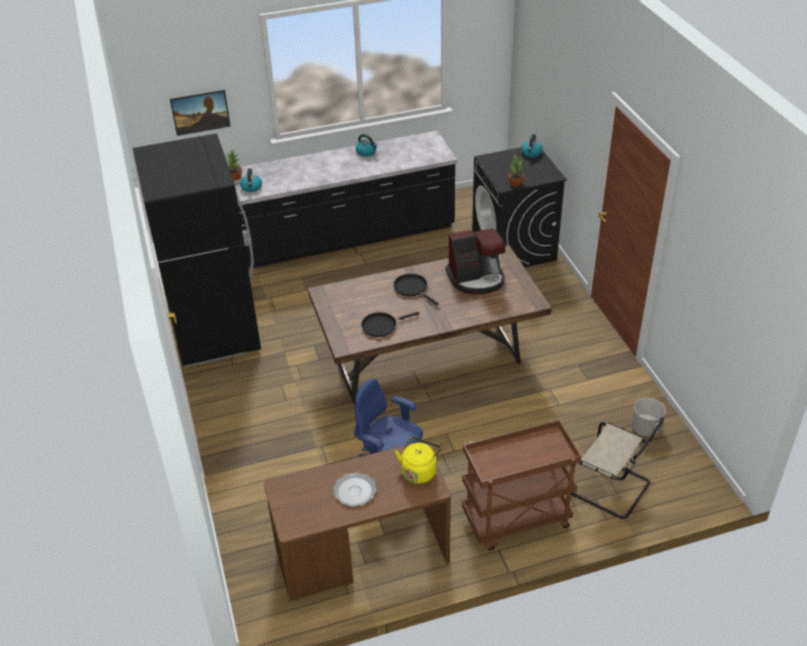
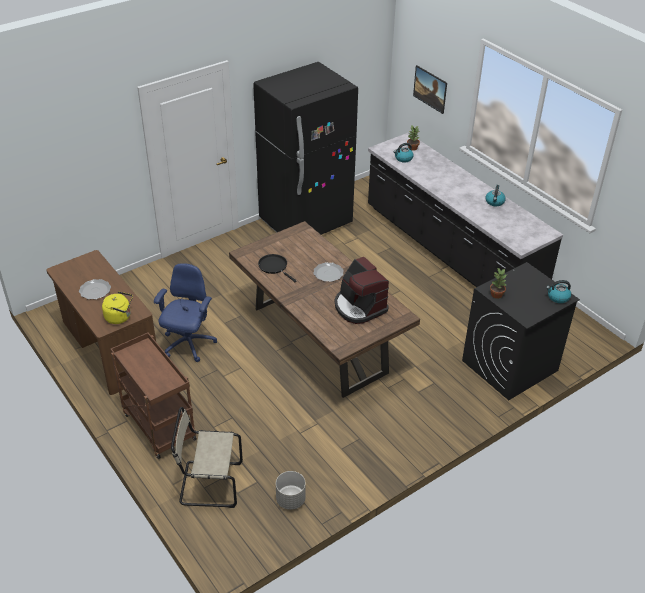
camera: 70 degrees right, 0 degrees up
black frying pan [394,274,439,306] -> plate [313,262,344,282]
beige chair [571,417,664,519] -> beige chair turned 75 degrees clockwise [171,407,243,508]

